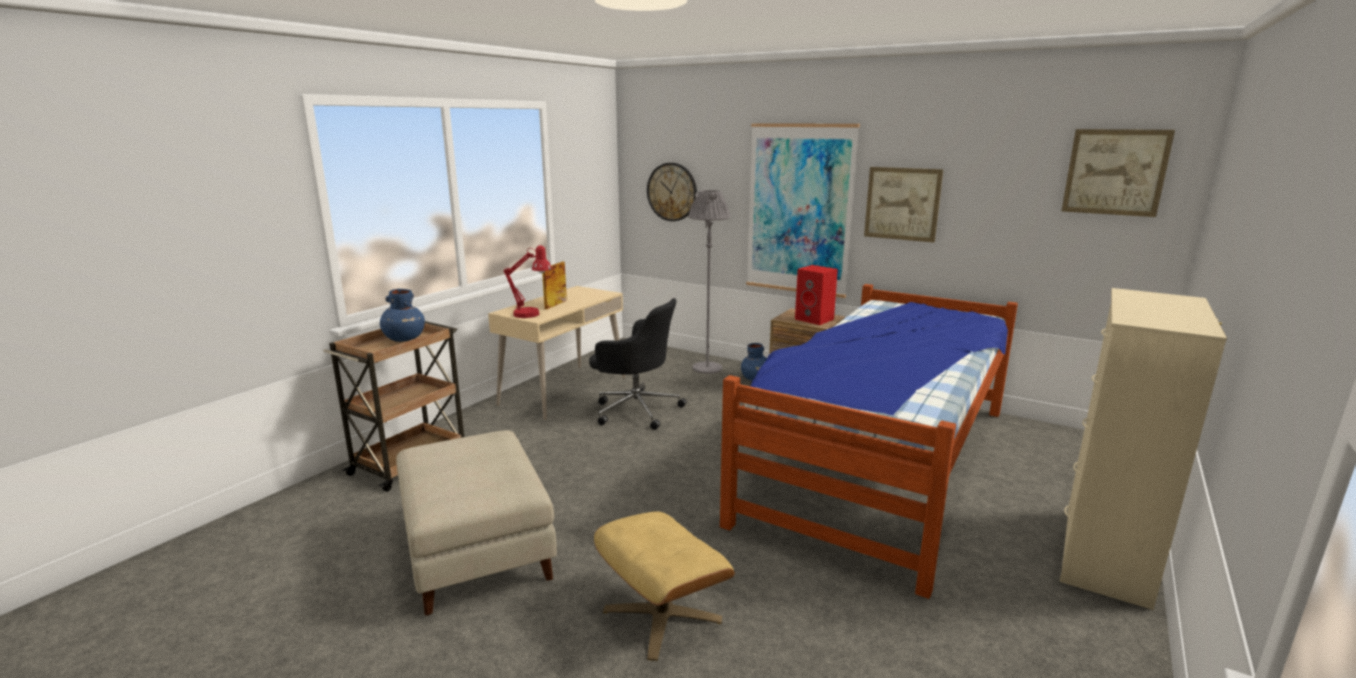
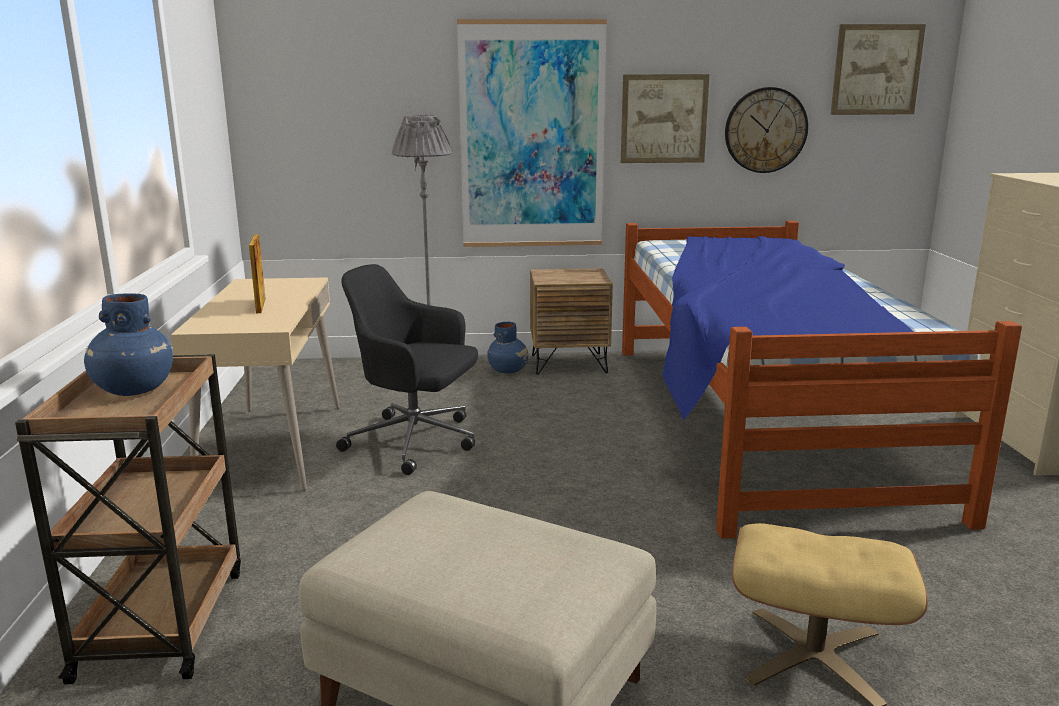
camera: 35 degrees left, 0 degrees up
red table lamp [503,245,552,318] -> none
black office chair [589,298,687,430] -> black office chair turned 150 degrees counterclockwise [336,264,478,475]
wall clock [647,163,697,221] -> wall clock moved to [725,87,808,173]
red speaker [795,265,838,325] -> none

